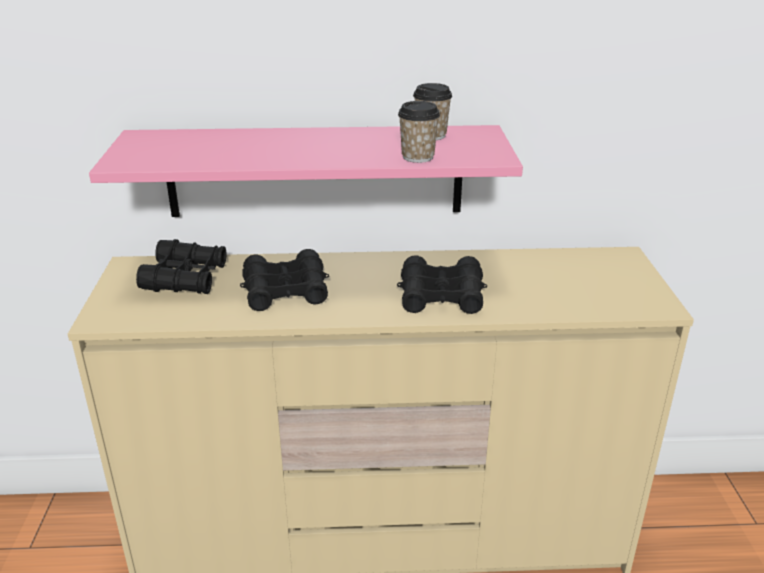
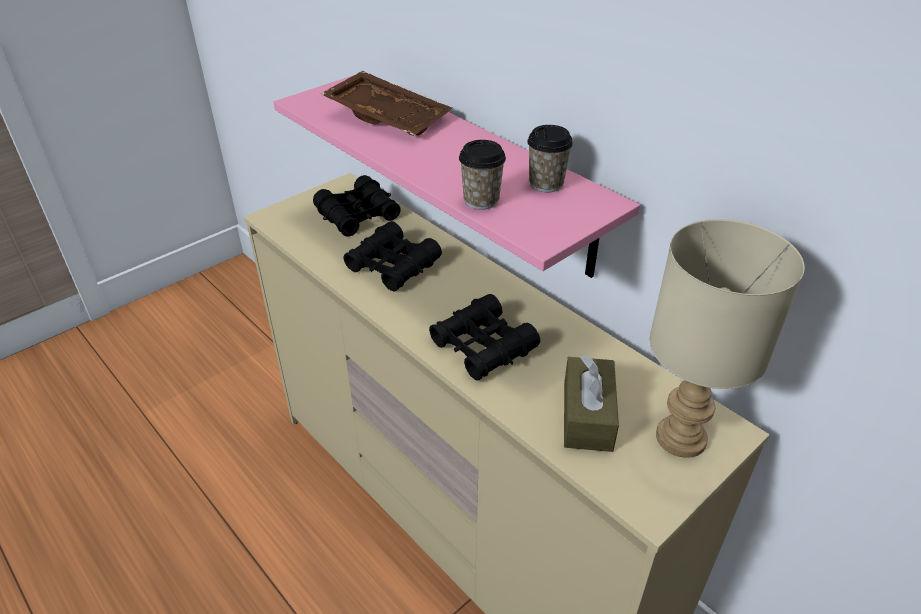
camera: 50 degrees right, 10 degrees up
none -> brown tray [321,71,452,136]
none -> brown tissue box [564,355,619,452]
none -> beige table lamp [649,219,805,458]

